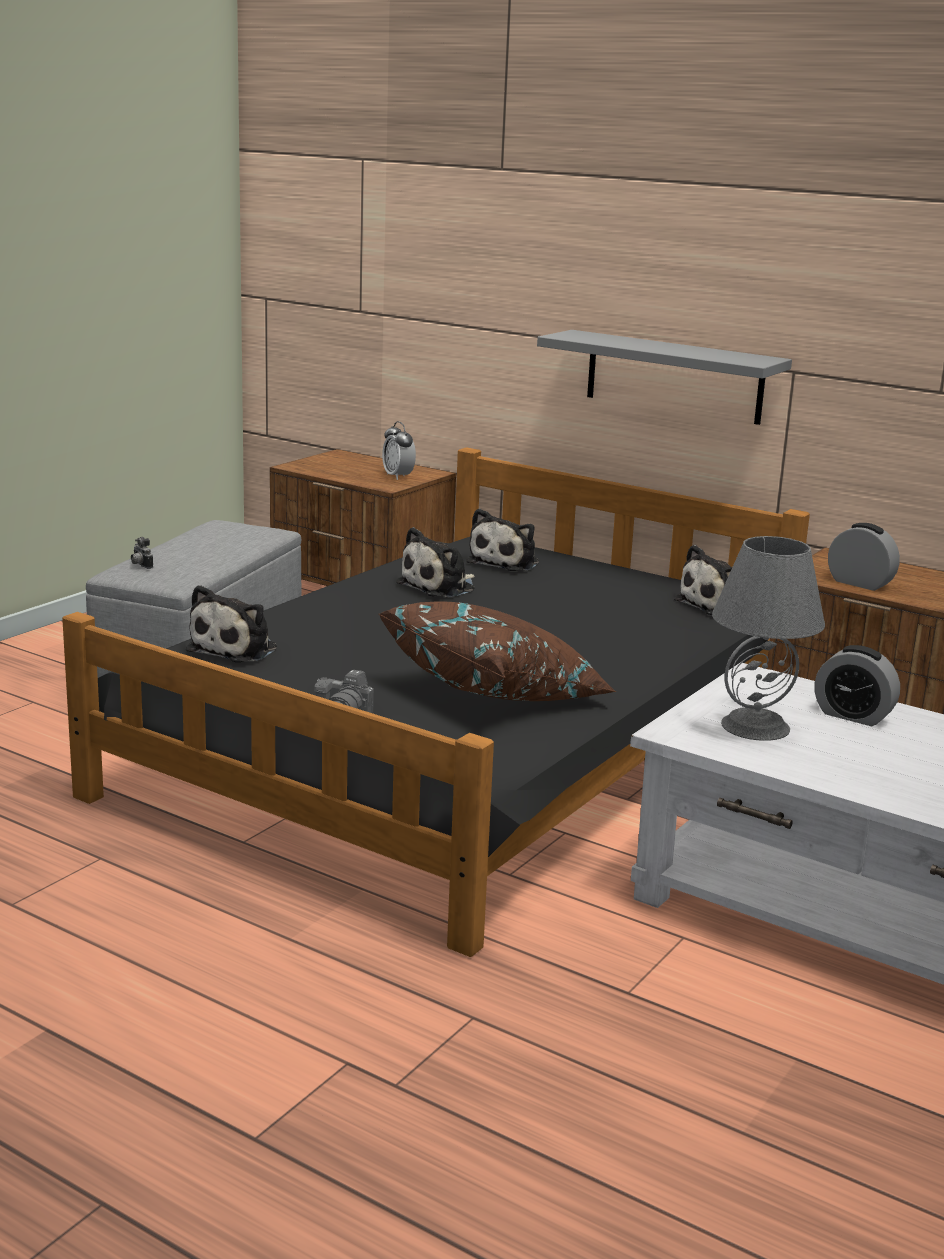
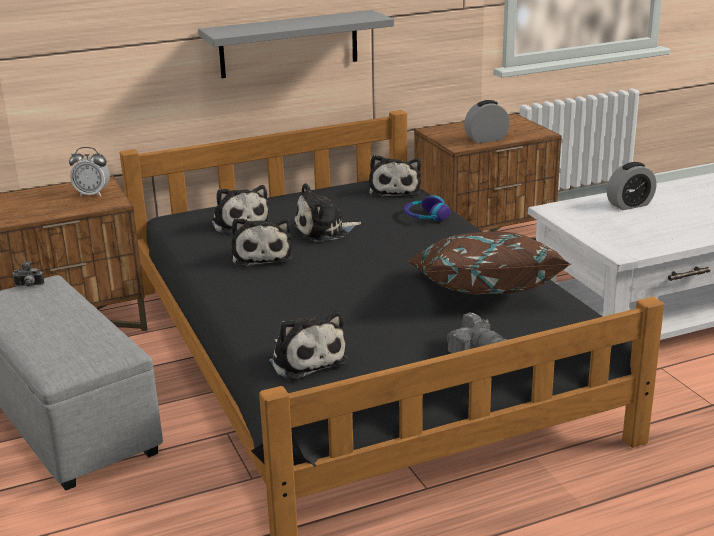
camera: 55 degrees left, 5 degrees up
camera [131,537,153,569] -> camera moved to [13,261,44,287]
grey table lamp [712,536,825,741] -> none
none -> plush toy [293,183,361,242]
none -> headphones [404,195,450,221]

